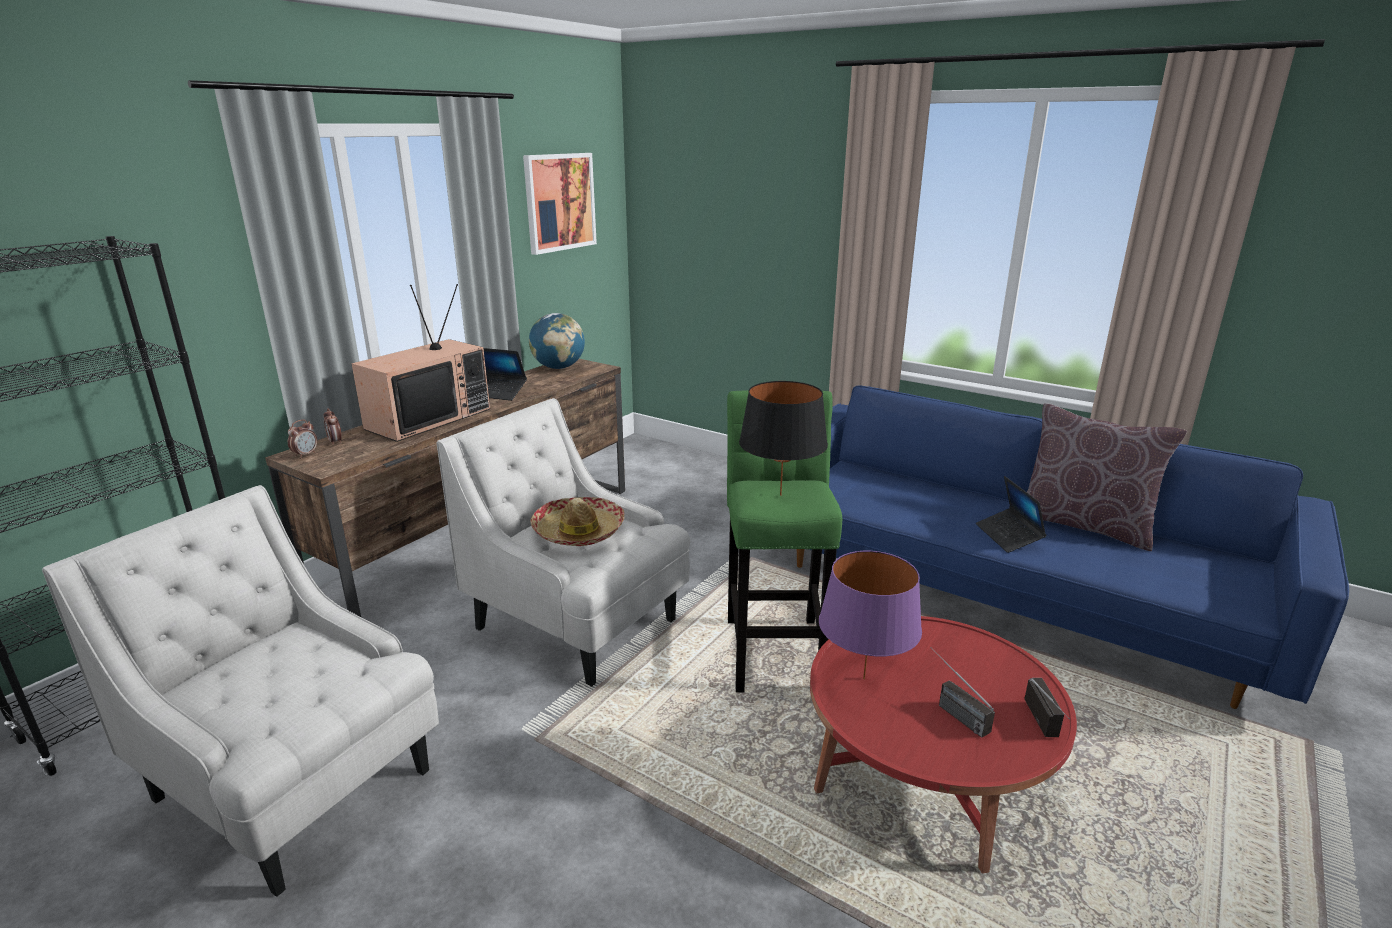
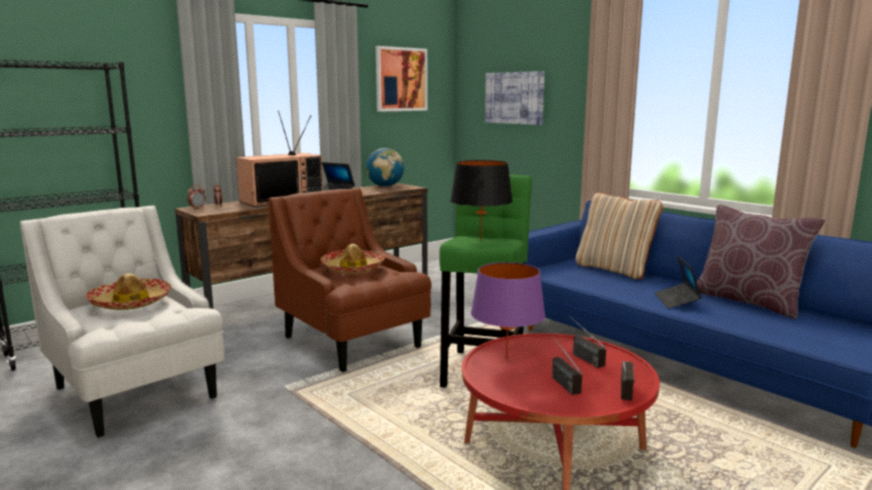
camera: 15 degrees right, 10 degrees down
white armchair [436,398,690,687] -> brown armchair [268,188,432,372]
none -> hat [85,273,172,310]
none -> picture [485,71,545,125]
none -> radio [568,315,606,368]
none -> beige pillow [576,192,663,279]

